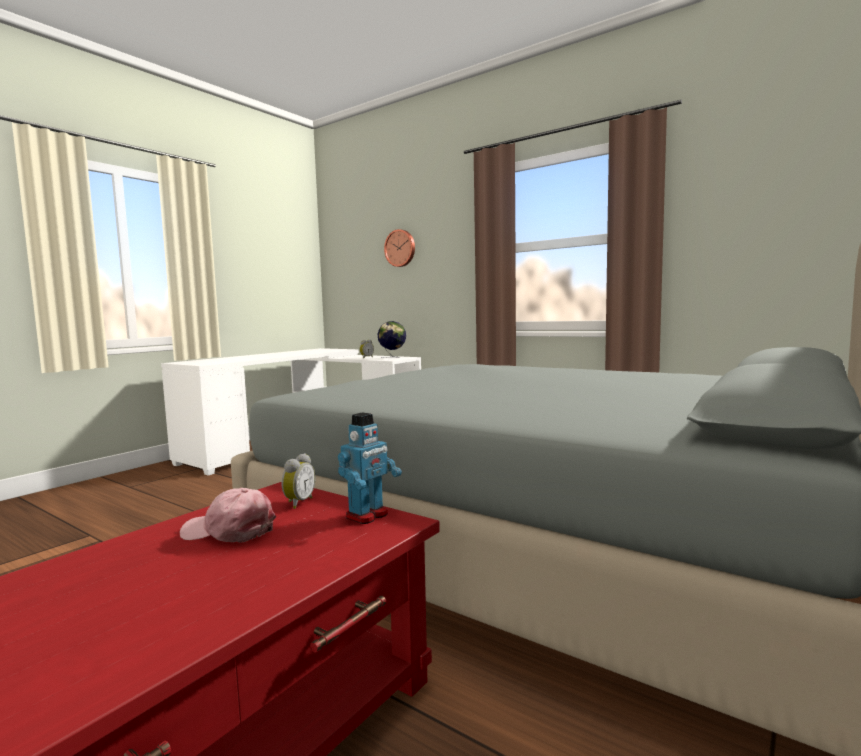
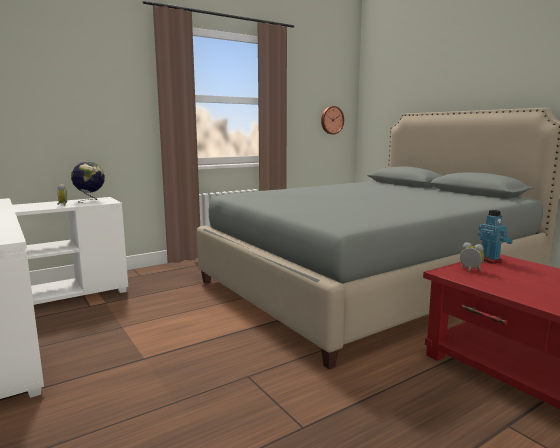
camera: 70 degrees left, 5 degrees up
pink cap [180,488,276,543] -> none
wall clock [384,229,415,267] -> wall clock moved to [321,106,344,134]

